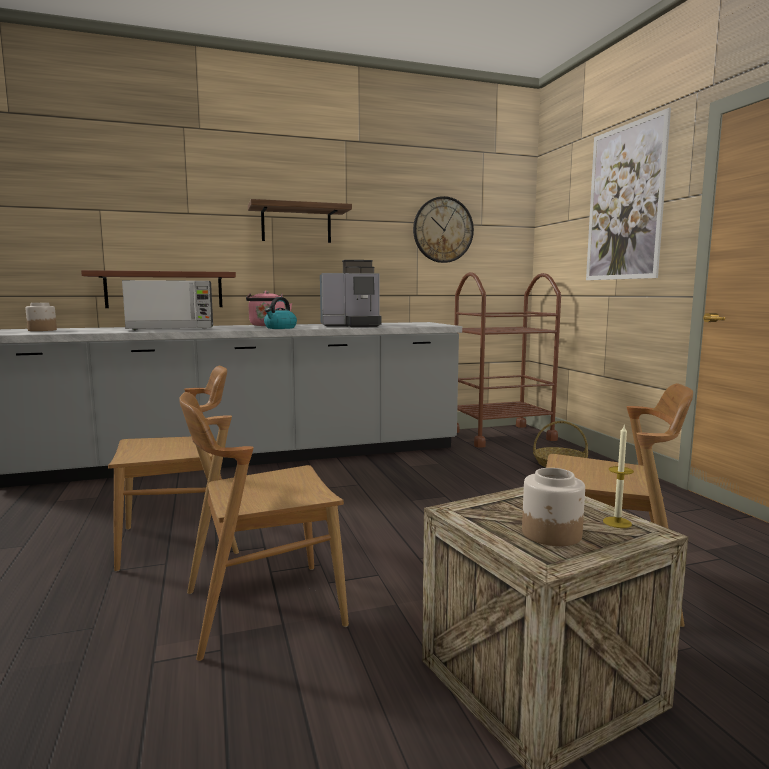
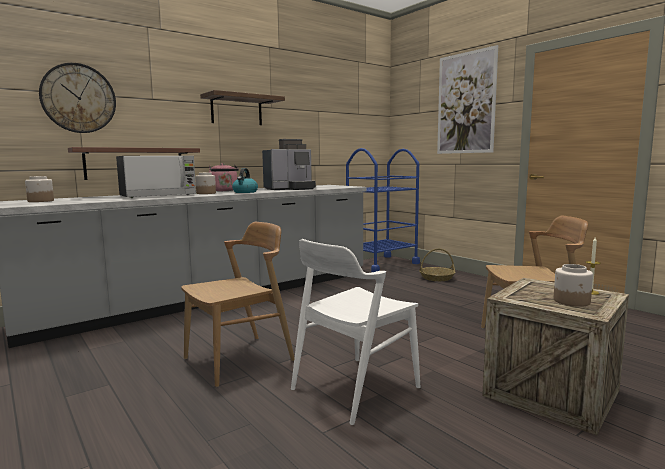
camera: 20 degrees left, 0 degrees up
brown chair [179,392,349,661] -> white chair [291,239,421,425]
wall clock [413,196,474,263] -> wall clock moved to [39,63,116,133]
brown cart [455,272,561,448] -> blue cart [346,148,420,272]
none -> jar [195,173,216,194]

